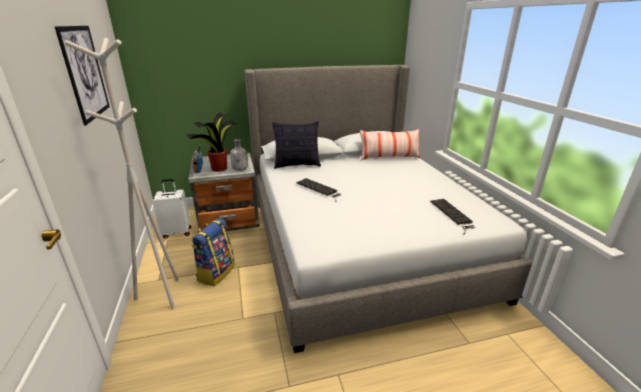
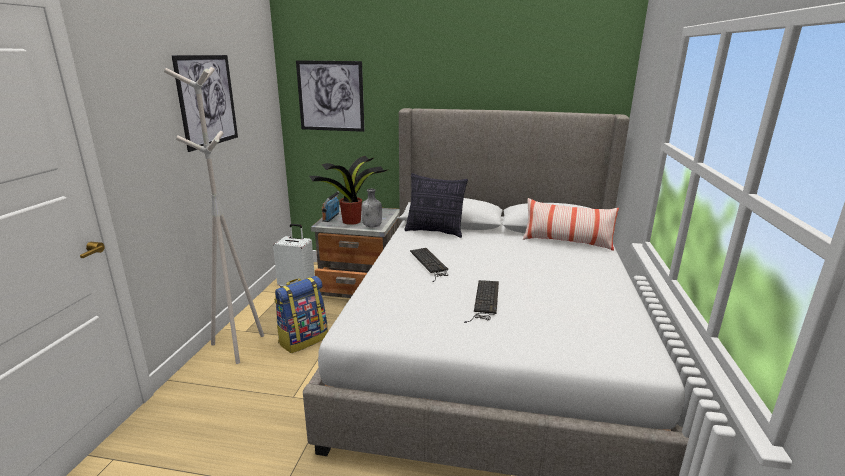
camera: 25 degrees right, 5 degrees down
keyboard [430,199,475,234] -> keyboard moved to [464,280,499,323]
none -> picture [296,60,365,132]

